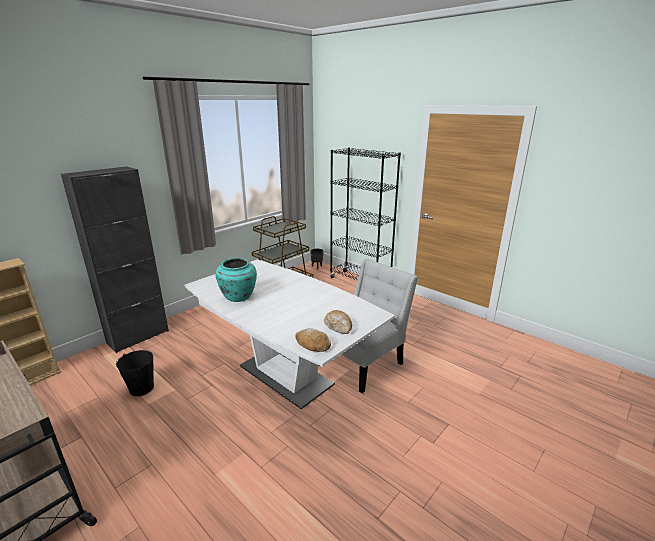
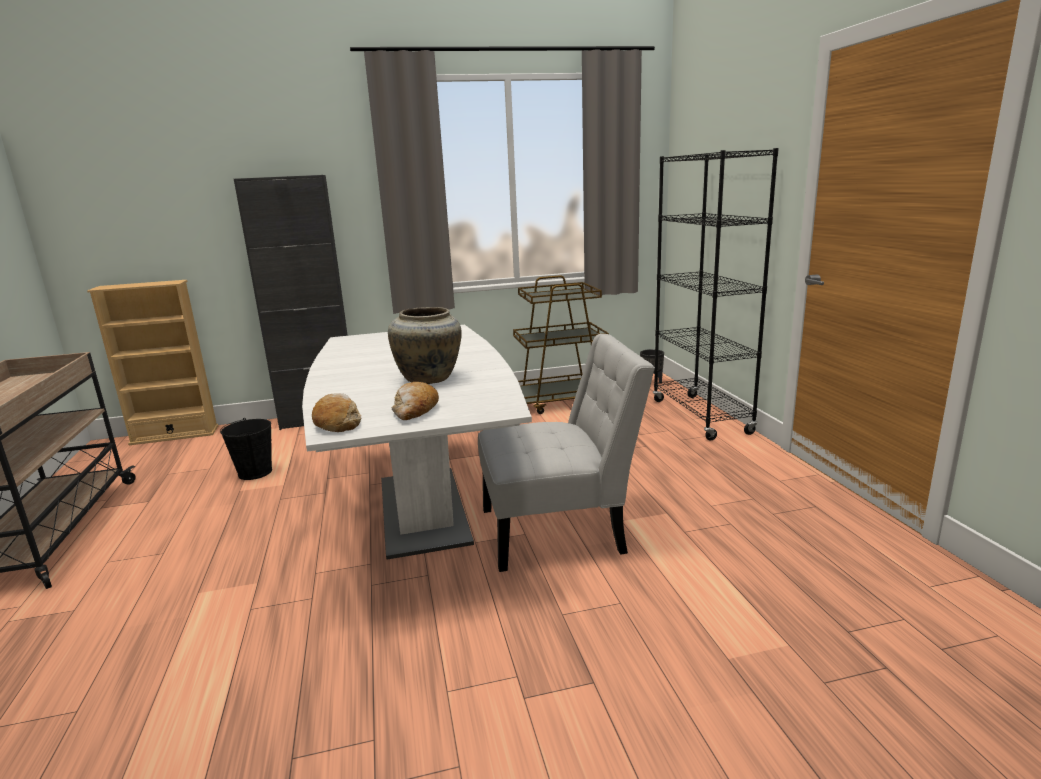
camera: 35 degrees right, 5 degrees down
turquoise vase [215,258,257,302] -> none
none -> beige vase [388,307,462,384]

